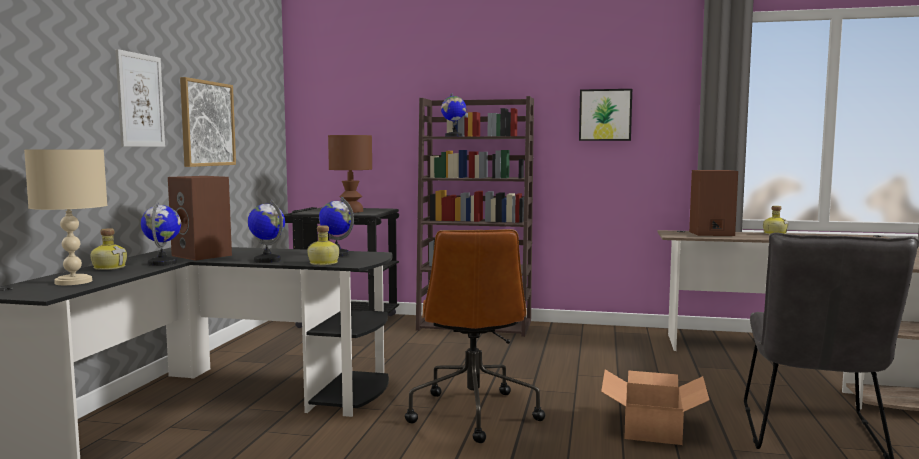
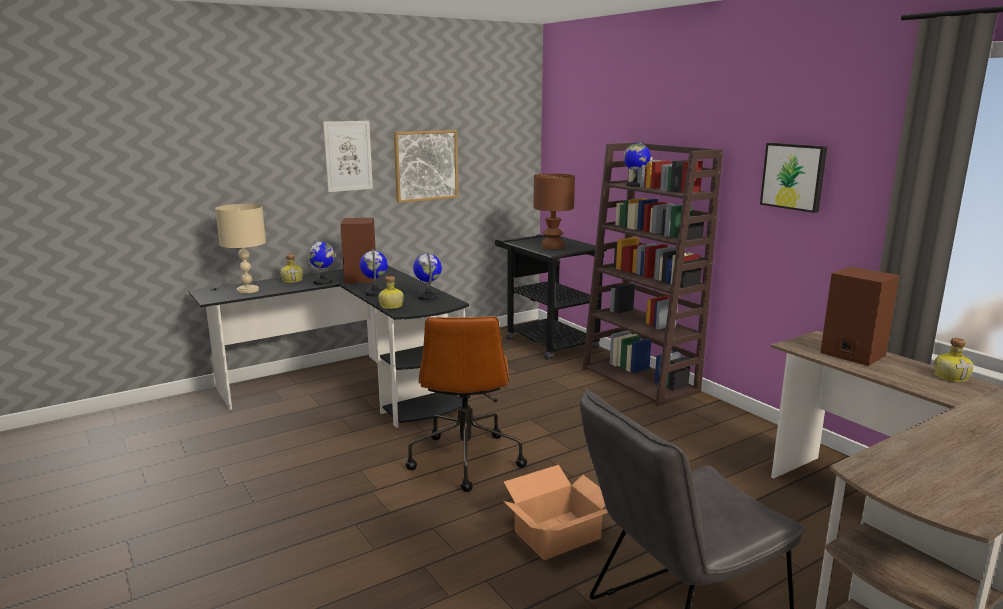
camera: 45 degrees right, 10 degrees up
brown office chair [405,229,545,443] -> brown office chair turned 45 degrees counterclockwise [405,316,527,492]

